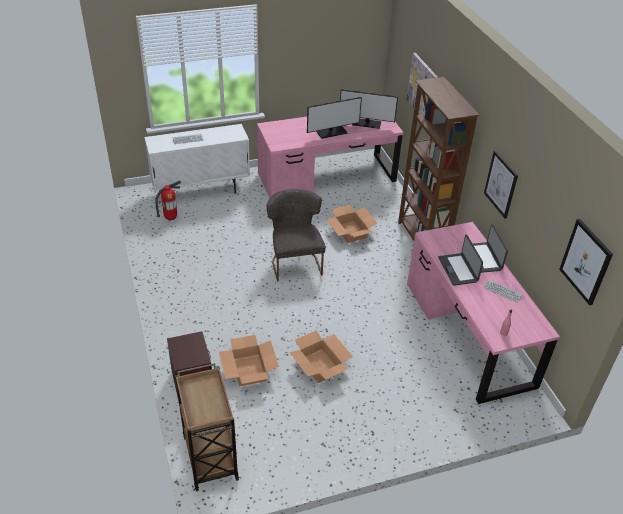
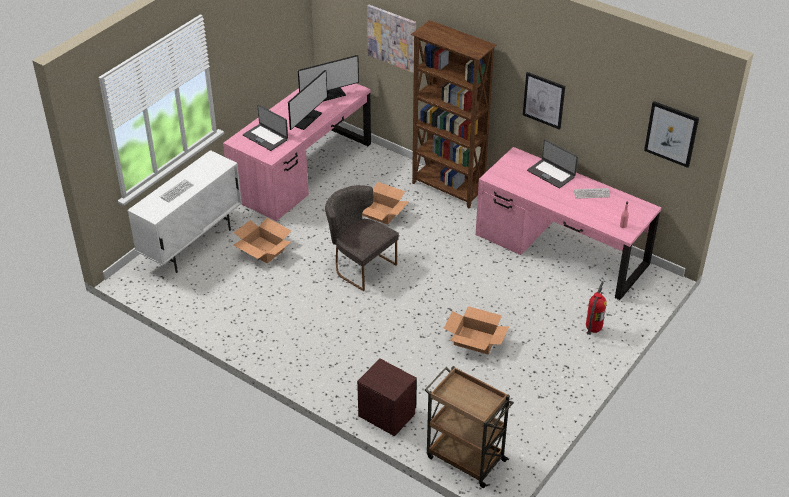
camera: 35 degrees left, 0 degrees up
fire extinguisher [155,181,181,220] -> fire extinguisher moved to [586,281,607,335]
cardboard box [219,335,279,386] -> cardboard box moved to [233,218,291,263]
laptop [438,234,483,286] -> laptop moved to [243,105,288,151]

